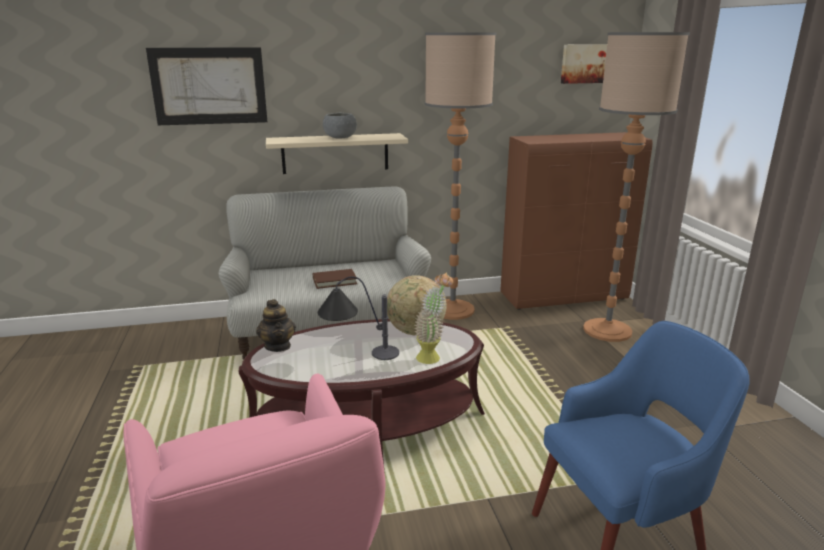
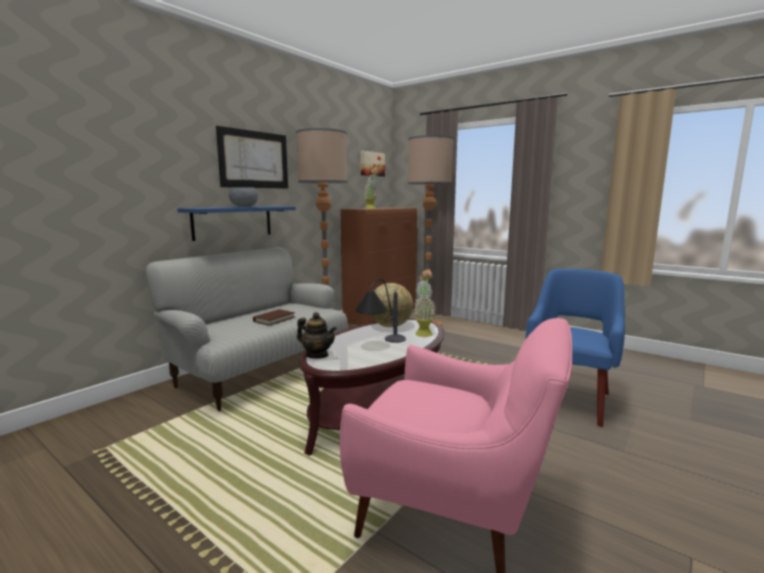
camera: 40 degrees left, 10 degrees down
picture [146,47,267,125] -> picture moved to [216,126,288,189]
beige shelf [266,133,408,174] -> blue shelf [177,206,296,241]
none -> potted plant [364,168,379,209]

